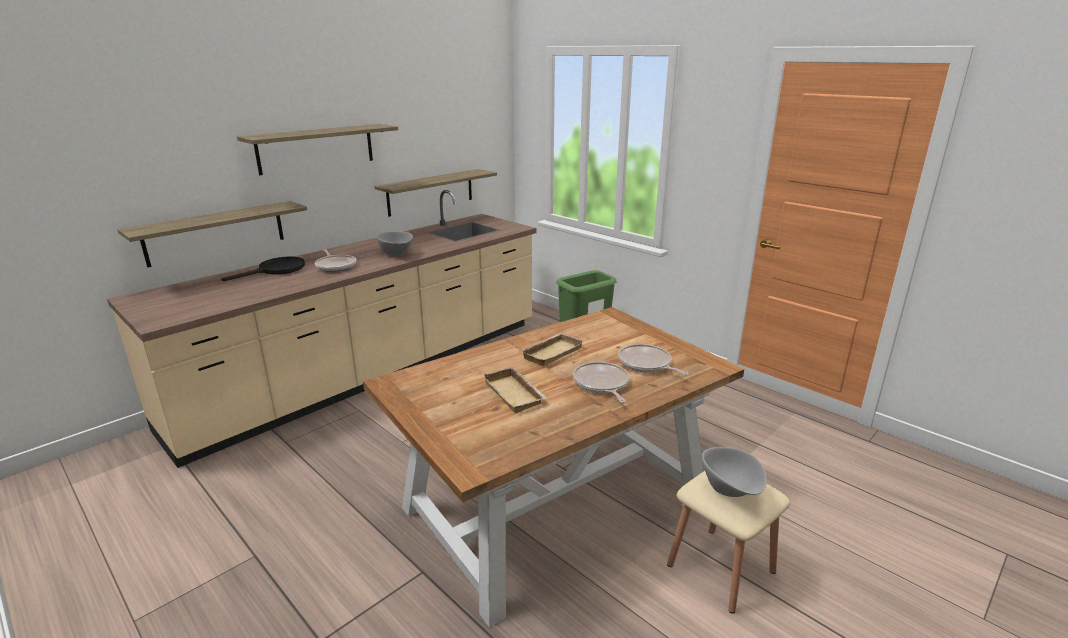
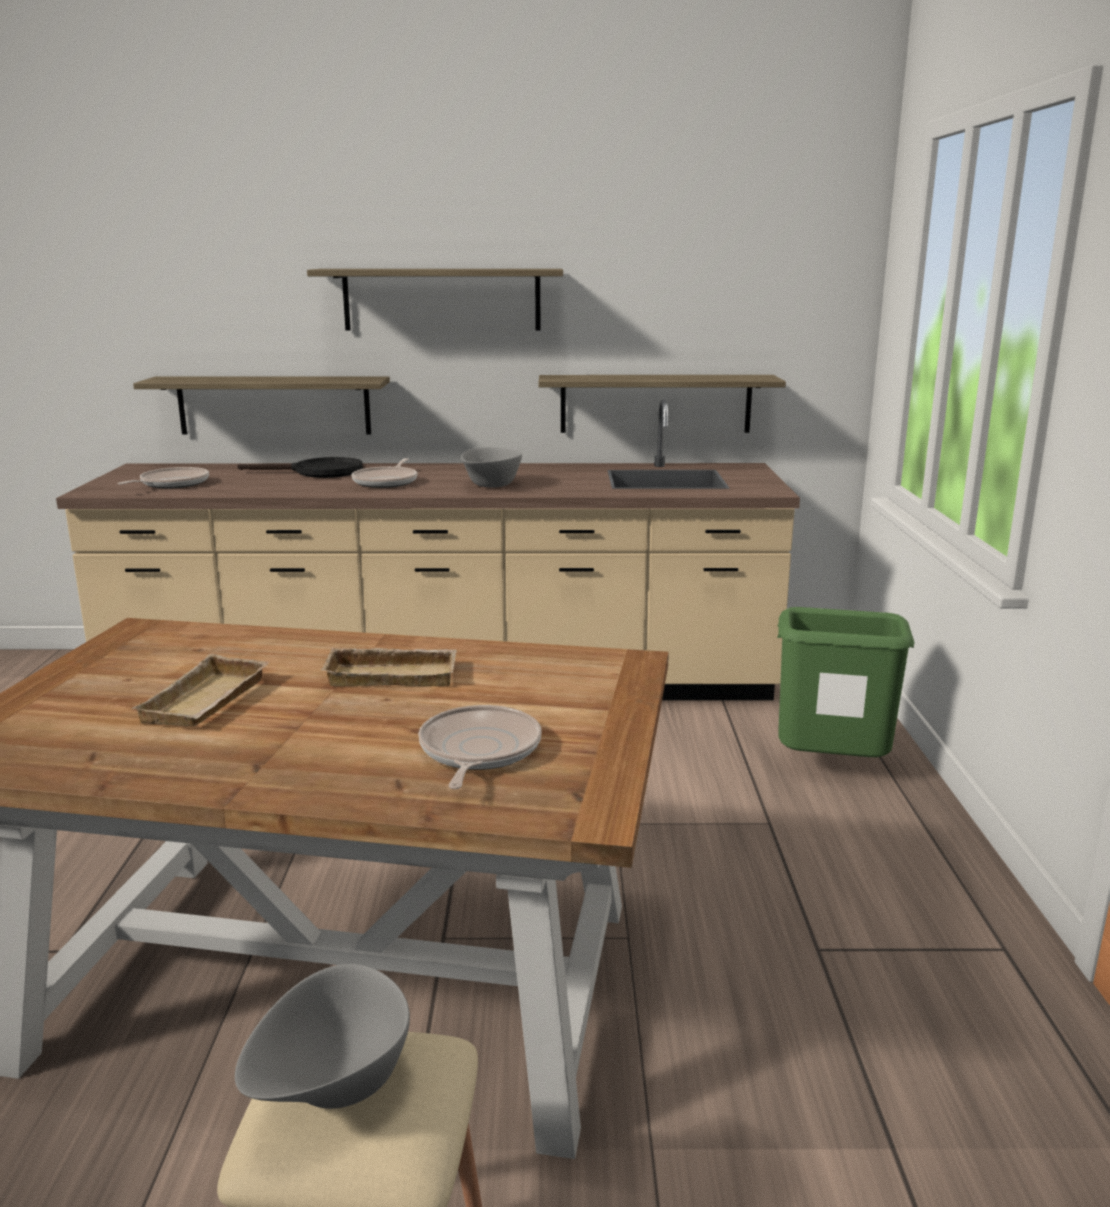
camera: 45 degrees right, 5 degrees down
frying pan [573,362,629,403] -> frying pan moved to [117,467,209,489]

